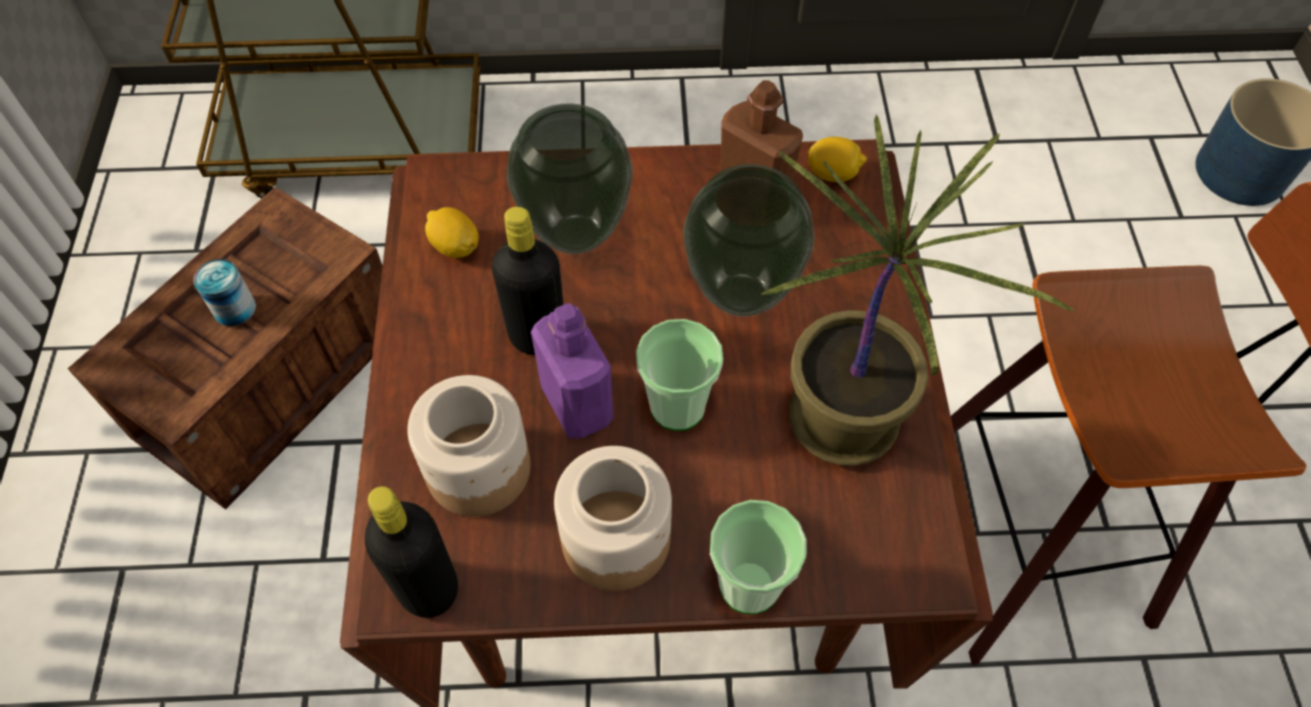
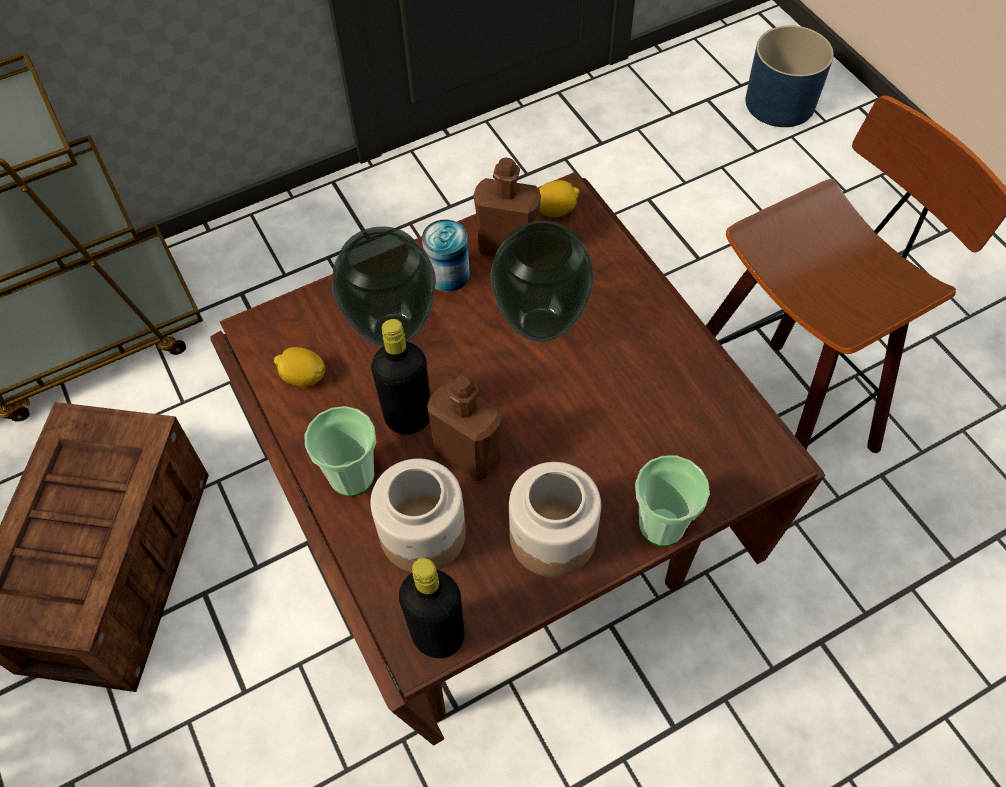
camera: 25 degrees left, 0 degrees up
can [193,259,256,326] -> can moved to [422,219,470,292]
purple bottle [531,303,614,439] -> brown bottle [427,375,502,481]
cup [636,319,723,431] -> cup moved to [304,406,376,497]
potted plant [760,115,1074,466] -> none

